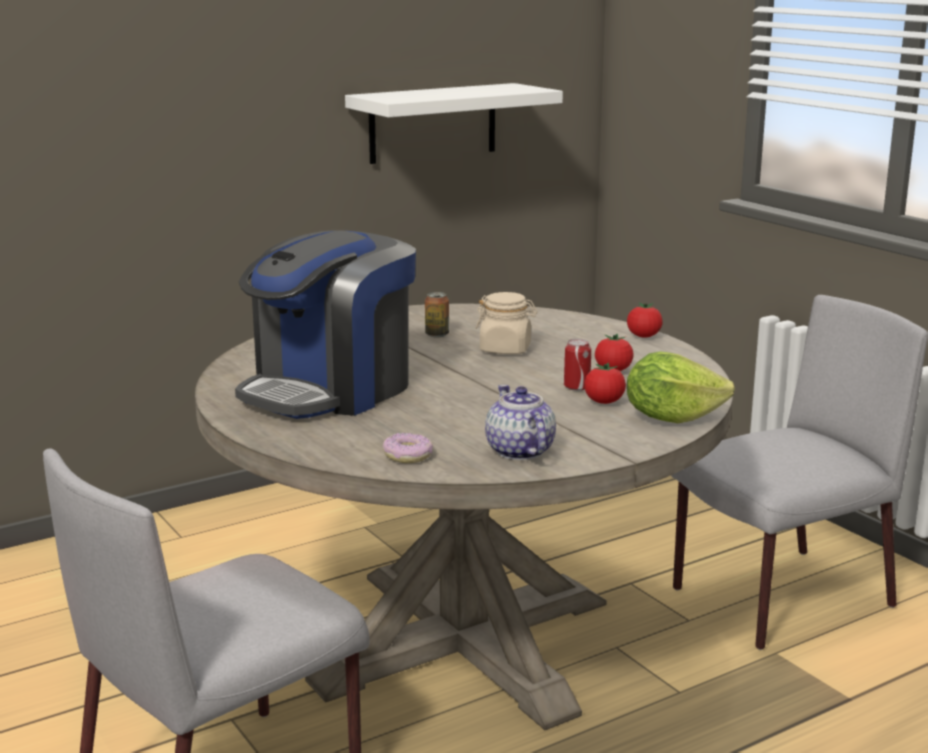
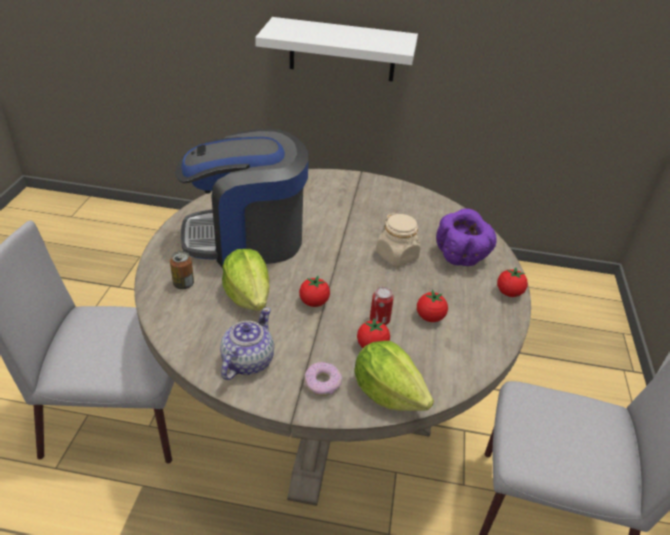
camera: 40 degrees right, 20 degrees up
white shelf [345,83,563,164] -> white shelf moved to [255,17,418,82]
donut [383,433,433,463] -> donut moved to [304,362,342,396]
can [425,292,449,337] -> can moved to [170,251,194,289]
none -> lettuce [222,249,269,311]
none -> tomato [299,276,330,307]
none -> purple bowl [436,209,497,266]

